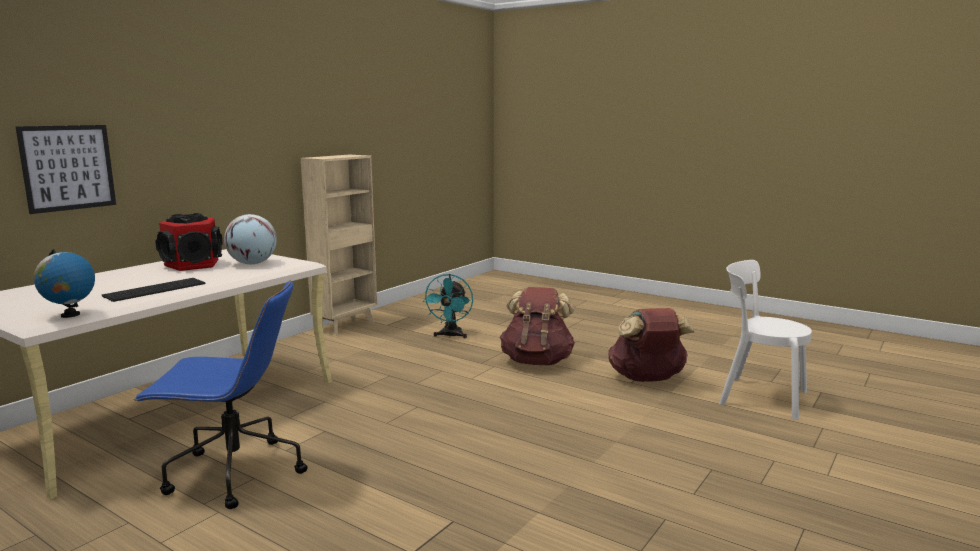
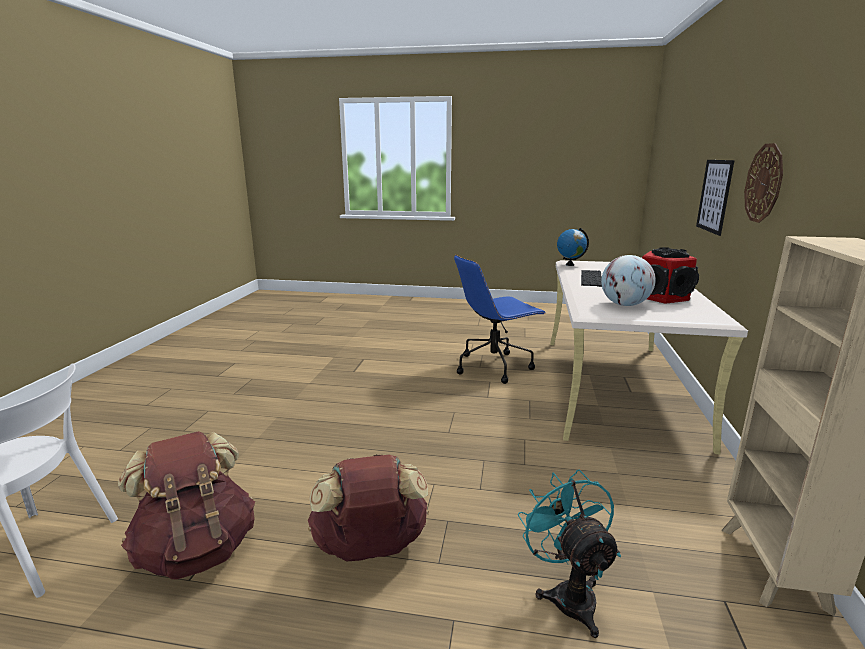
camera: 155 degrees right, 5 degrees up
none -> wall clock [744,143,783,223]

